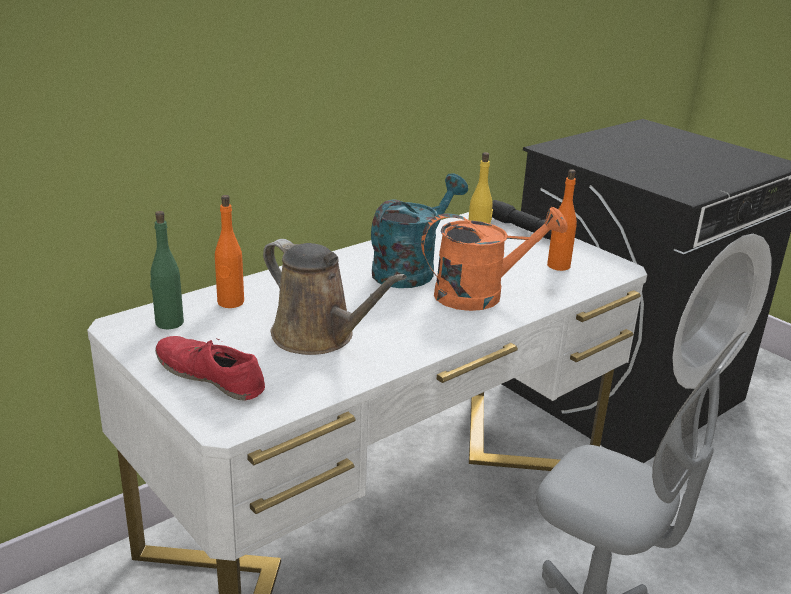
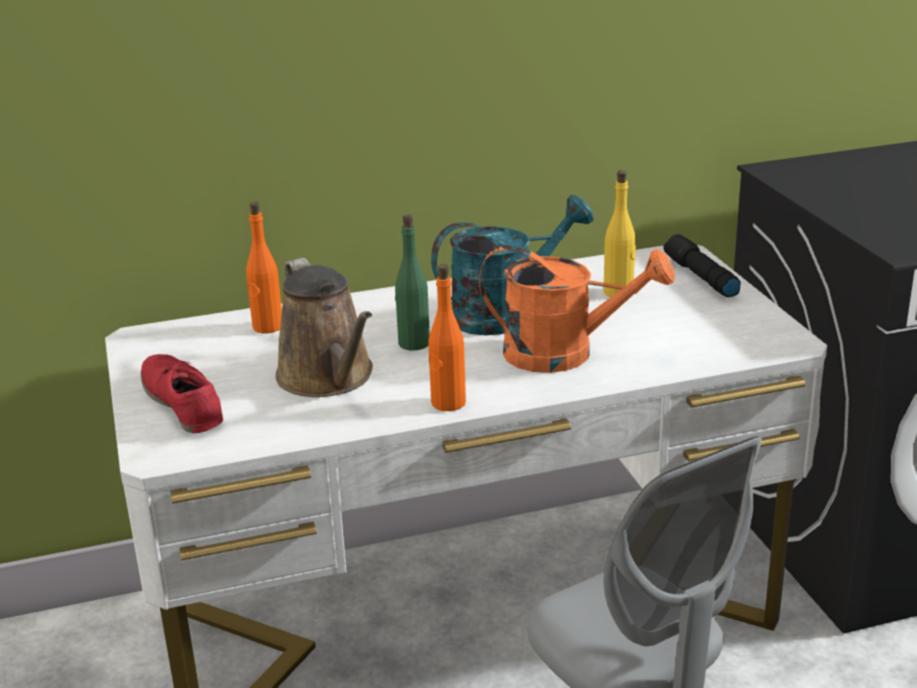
camera: 25 degrees right, 0 degrees up
green bottle [150,211,184,329] -> green bottle moved to [395,214,430,350]
orange bottle [547,169,577,271] -> orange bottle moved to [428,264,466,411]

